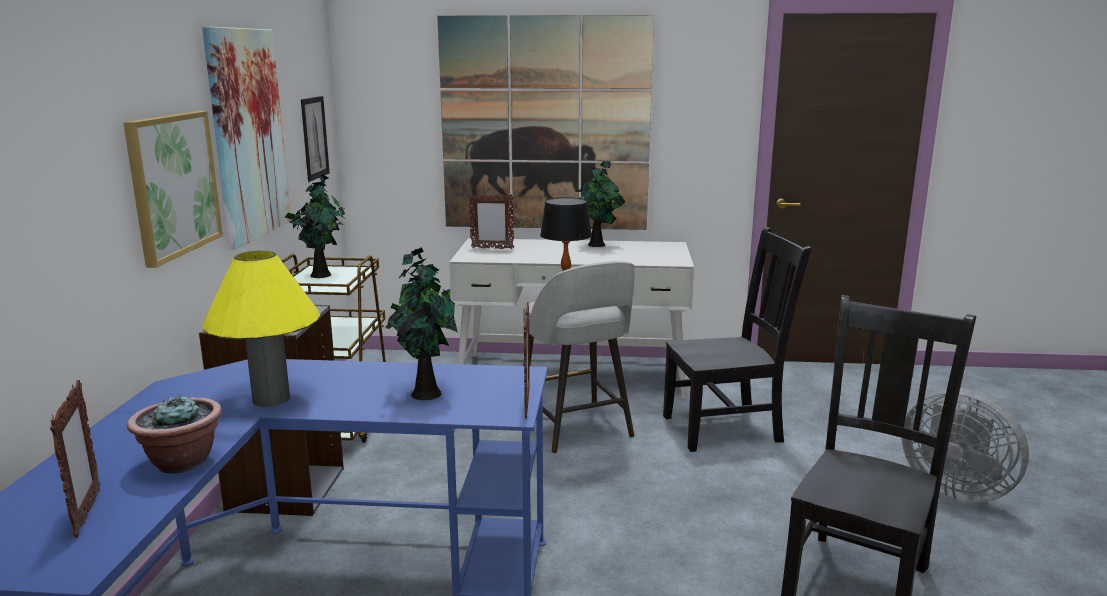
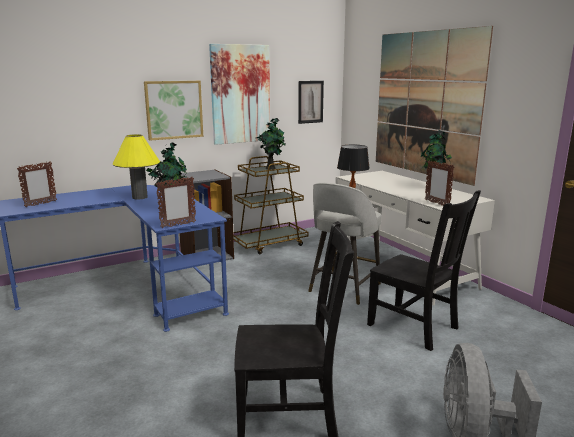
camera: 55 degrees right, 0 degrees up
potted plant [127,394,222,474] -> none
picture frame [468,194,514,249] -> picture frame moved to [425,160,454,206]

